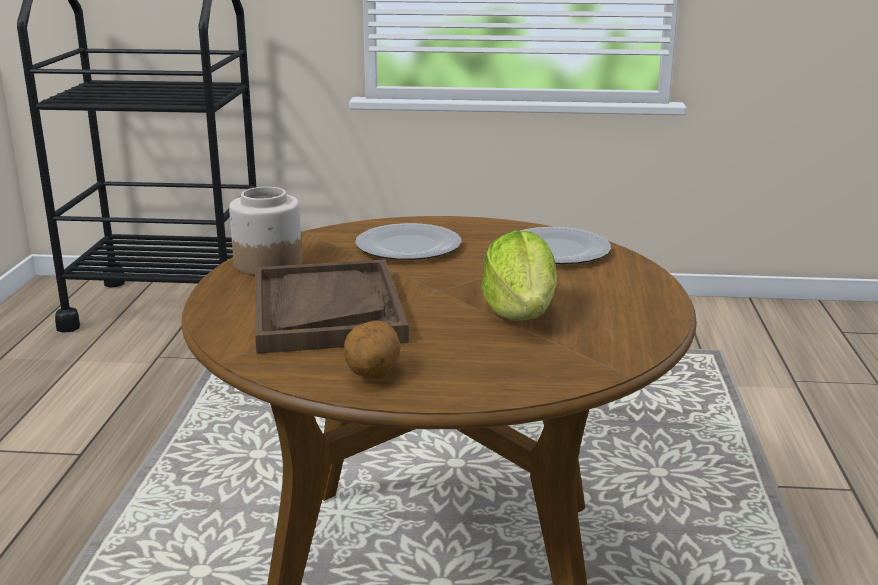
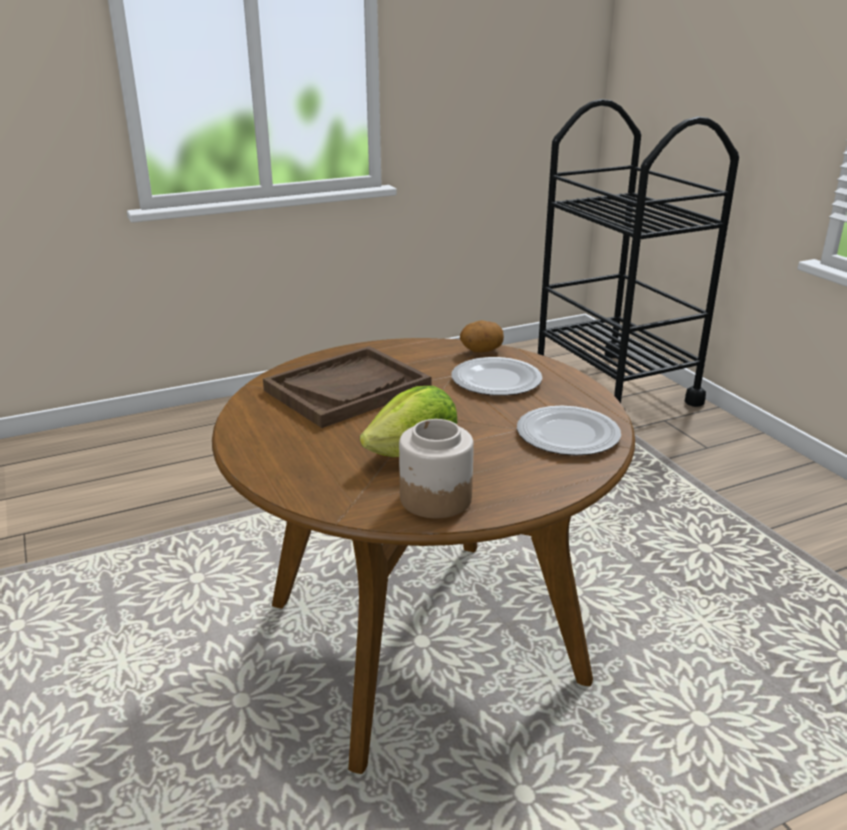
camera: 60 degrees right, 5 degrees up
jar [229,187,302,275] -> jar moved to [399,419,474,518]
potato [344,321,400,378] -> potato moved to [460,320,504,352]

